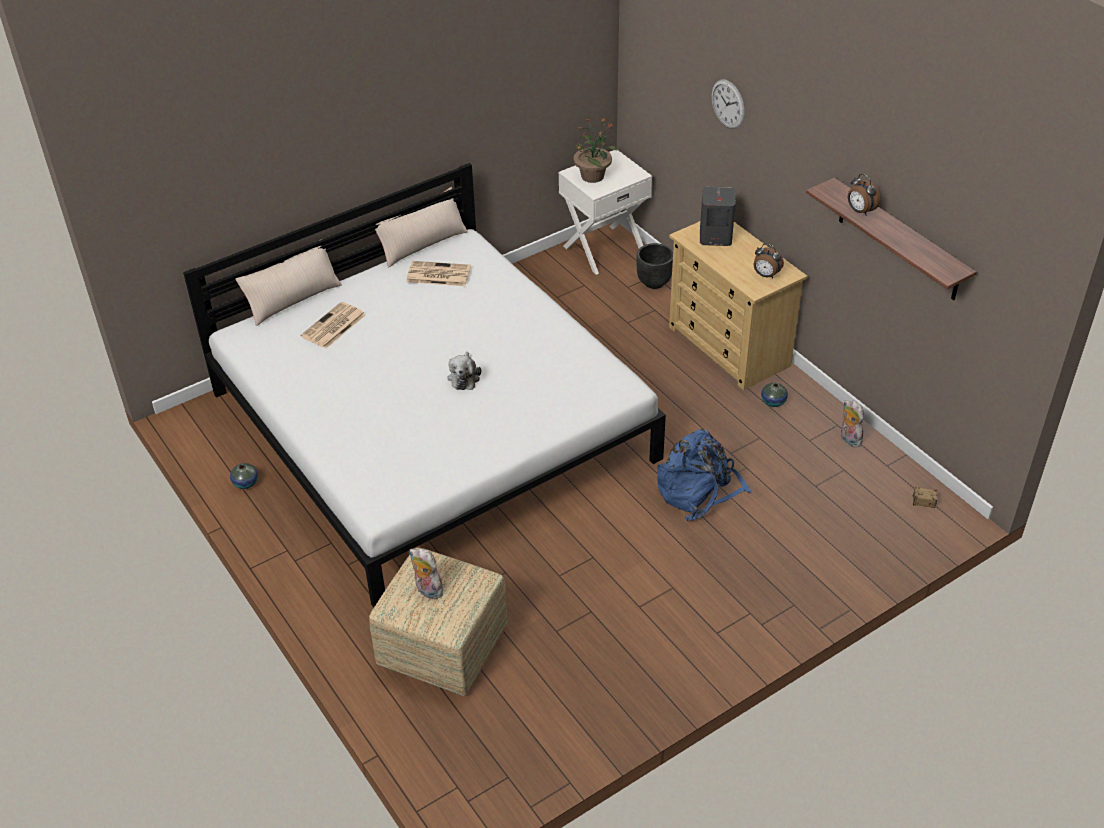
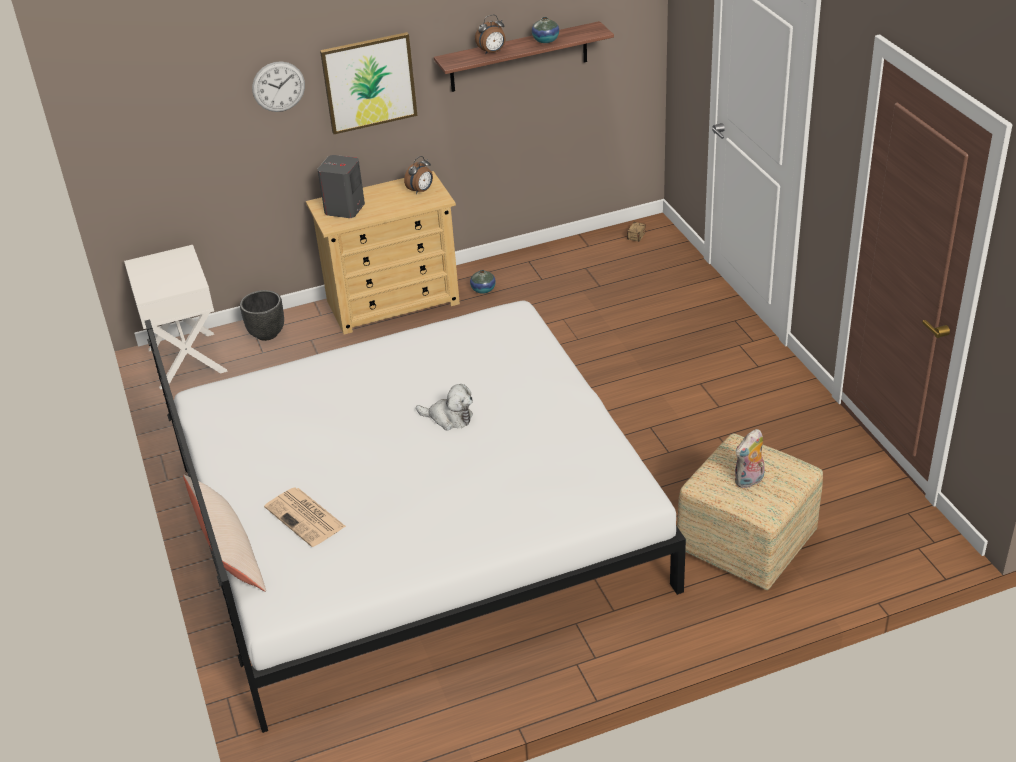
camera: 75 degrees left, 5 degrees down
vase [230,463,258,489] -> vase moved to [532,17,559,43]
beige pillow [375,187,468,268] -> none
newspaper [406,261,471,286] -> none
potted plant [573,117,618,183] -> none
blue backpack [657,429,752,521] -> none
plush toy [841,400,864,447] -> none
none -> picture [320,32,418,134]

